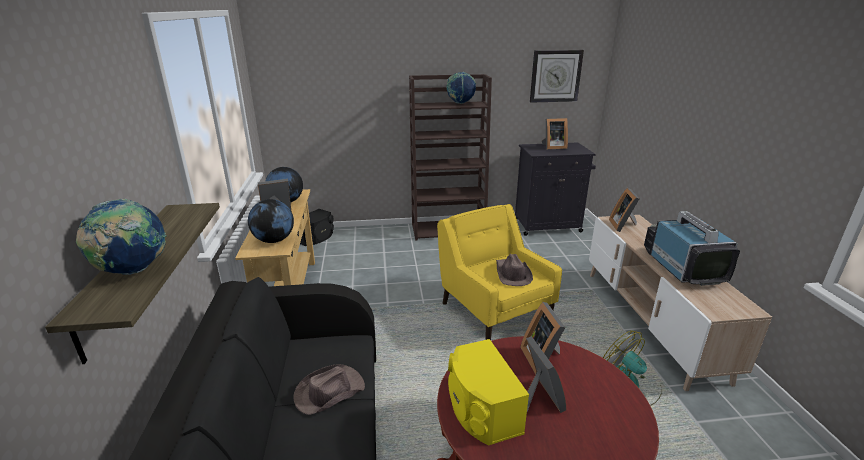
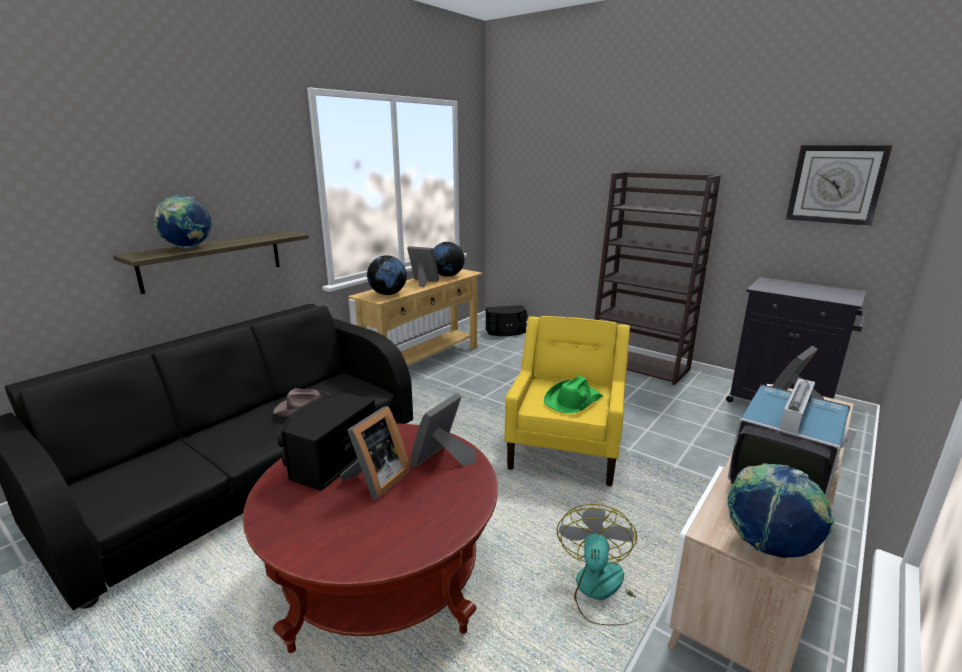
camera: 45 degrees right, 5 degrees down
globe [446,72,476,104] -> globe moved to [727,463,834,558]
yellow speaker [448,339,529,446] -> black speaker [278,392,375,491]
brown hat [496,254,533,286] -> green hat [544,376,604,413]
picture frame [542,118,568,150] -> none

